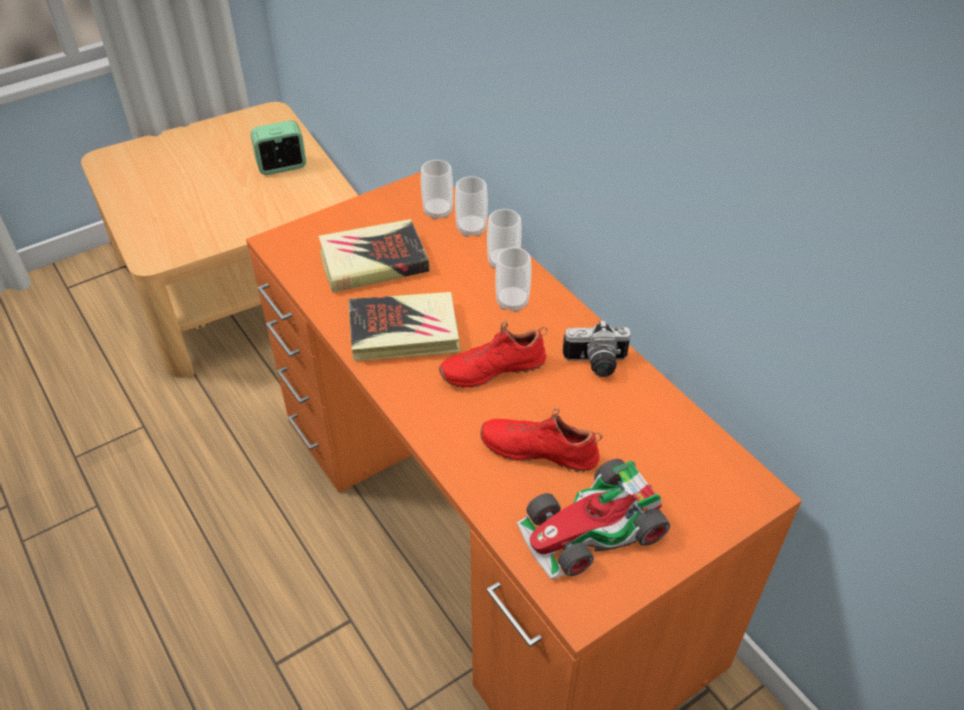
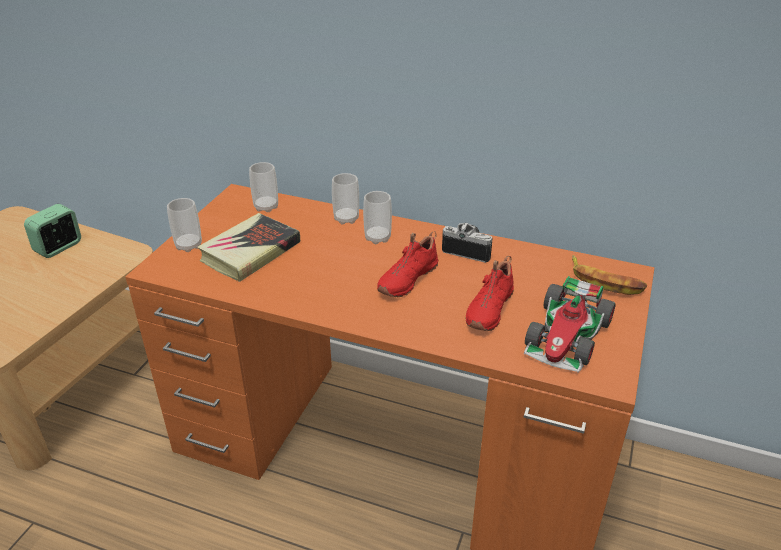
camera: 35 degrees left, 10 degrees down
book [348,292,460,361] -> none
cup [455,176,488,237] -> cup moved to [167,198,202,252]
red shoe [480,408,603,473] -> red shoe turned 45 degrees counterclockwise [466,256,514,331]
camera [563,320,631,377] -> camera turned 120 degrees counterclockwise [442,223,492,263]
none -> banana [572,255,648,295]

